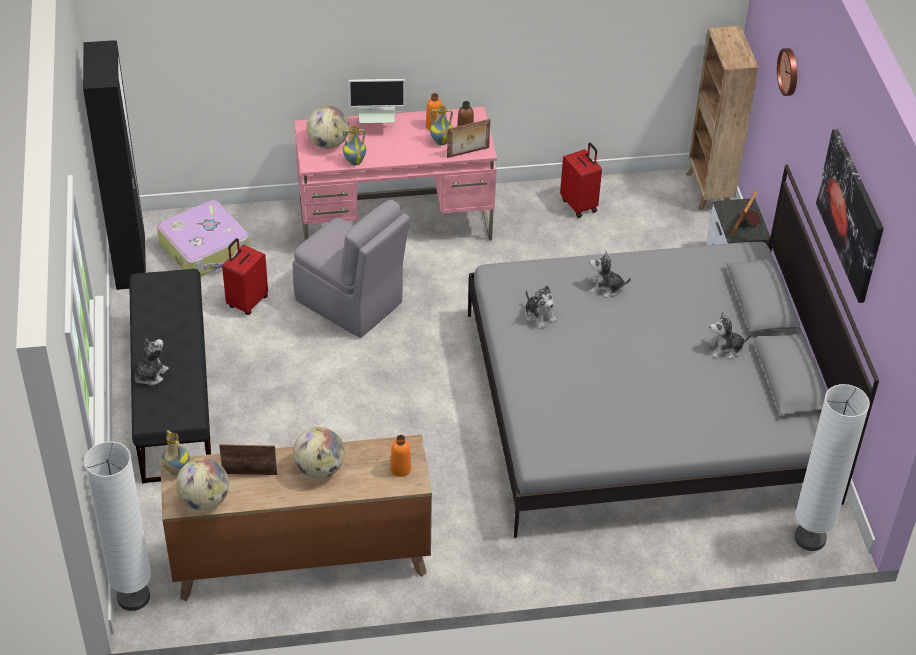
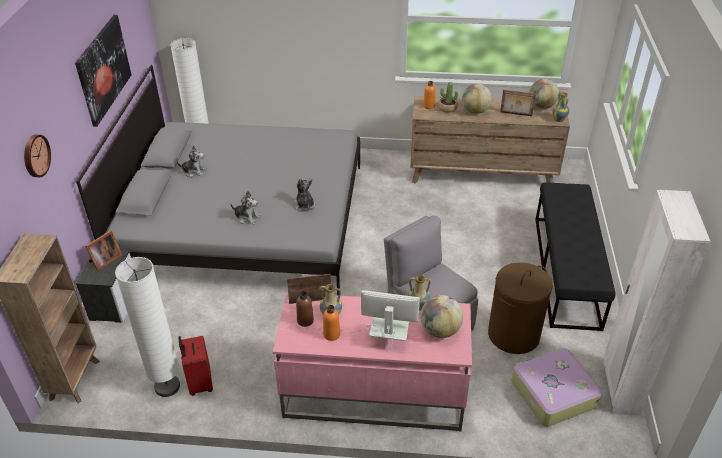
camera: 165 degrees left, 5 degrees down
black wardrobe [83,40,146,290] -> white wardrobe [603,190,710,416]
white floor lamp [84,441,151,611] -> white floor lamp moved to [115,257,180,397]
plush toy [134,339,169,385] -> none
red suitcase [222,238,268,315] -> brown laundry basket [488,262,553,354]
none -> potted plant [438,82,458,113]

